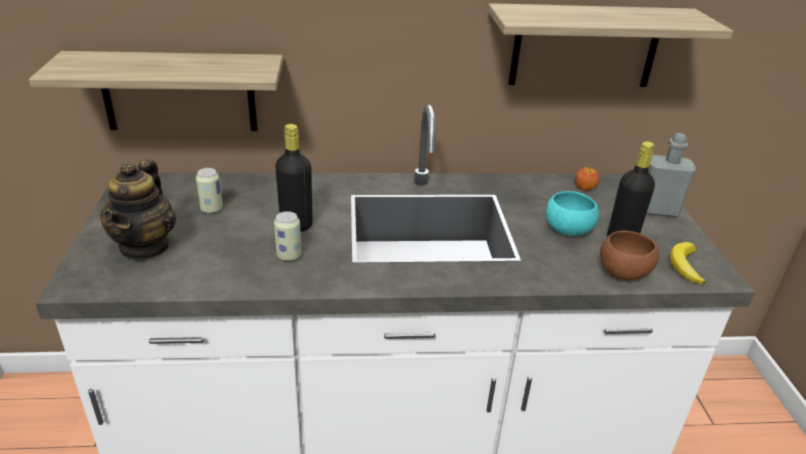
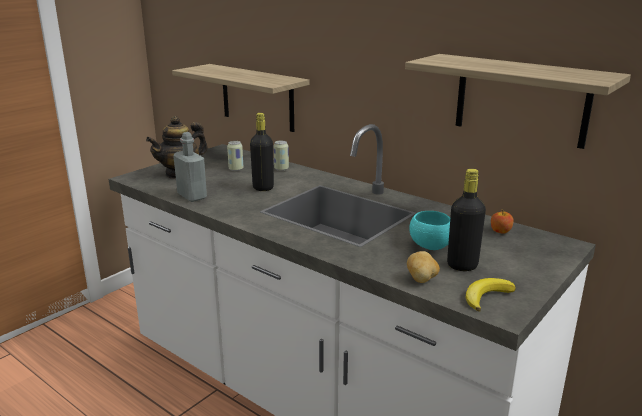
camera: 45 degrees right, 10 degrees down
can [274,211,302,261] -> can moved to [274,140,289,171]
brown bowl [600,231,659,280] -> potato [407,251,440,283]
grey bottle [647,133,696,217] -> grey bottle moved to [173,132,207,202]

